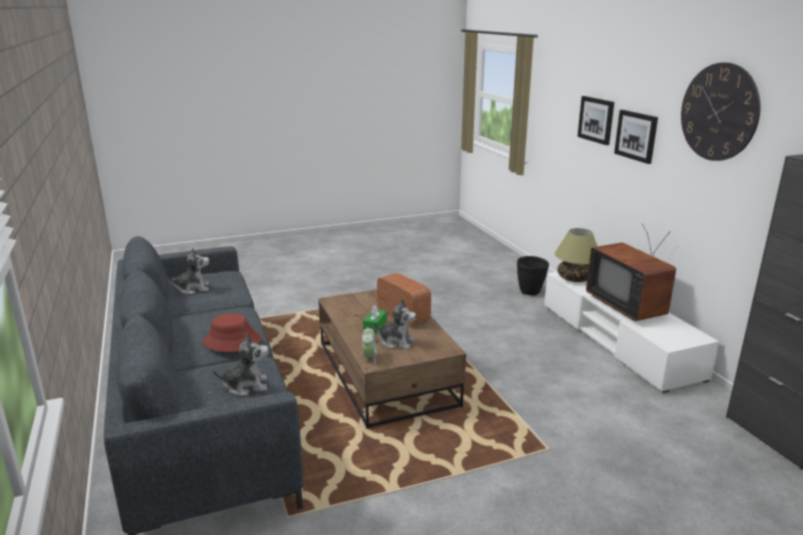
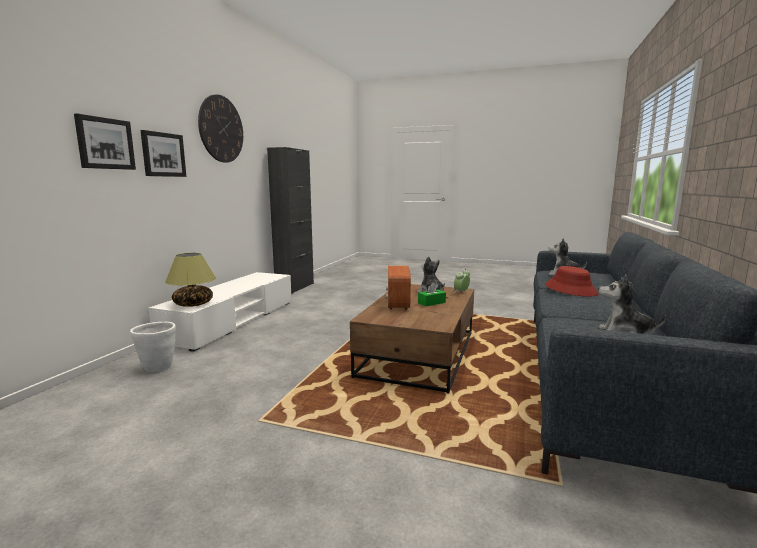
camera: 140 degrees left, 10 degrees down
black planter [517,256,549,295] -> white planter [130,322,176,372]
television [586,224,676,321] -> none

